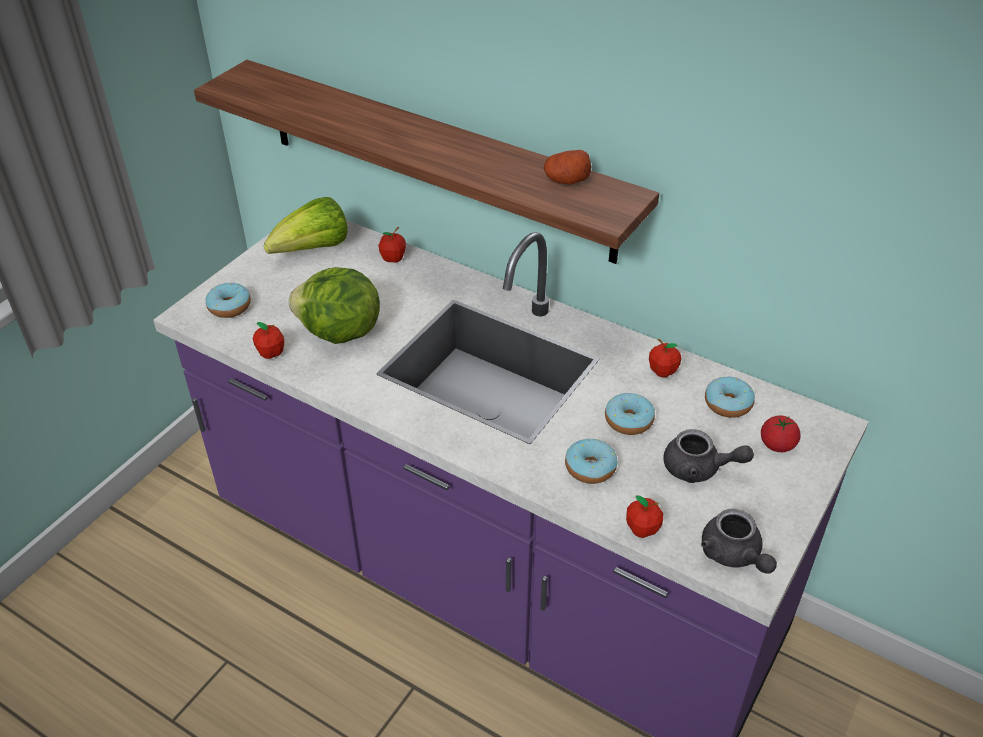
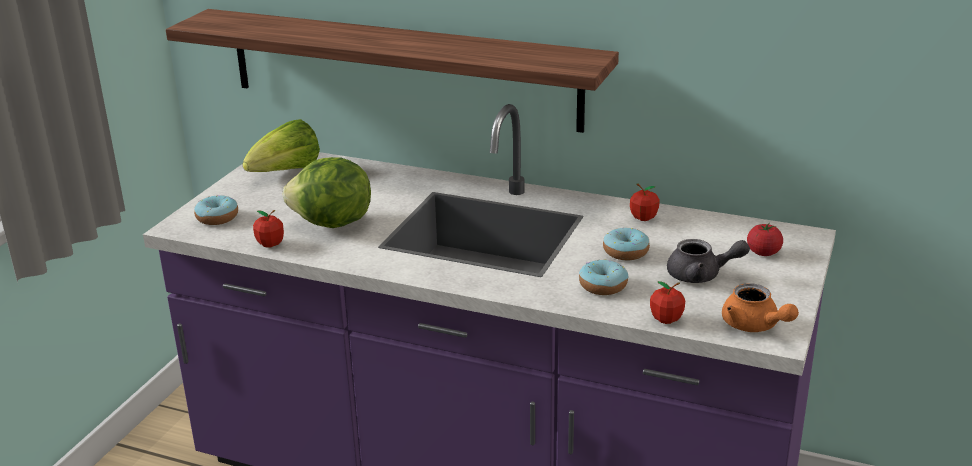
camera: 10 degrees left, 15 degrees down
apple [379,227,406,263] -> none
potato [544,150,592,185] -> none
grey teapot [701,509,777,574] -> orange teapot [722,283,799,332]
donut [705,377,755,418] -> none

